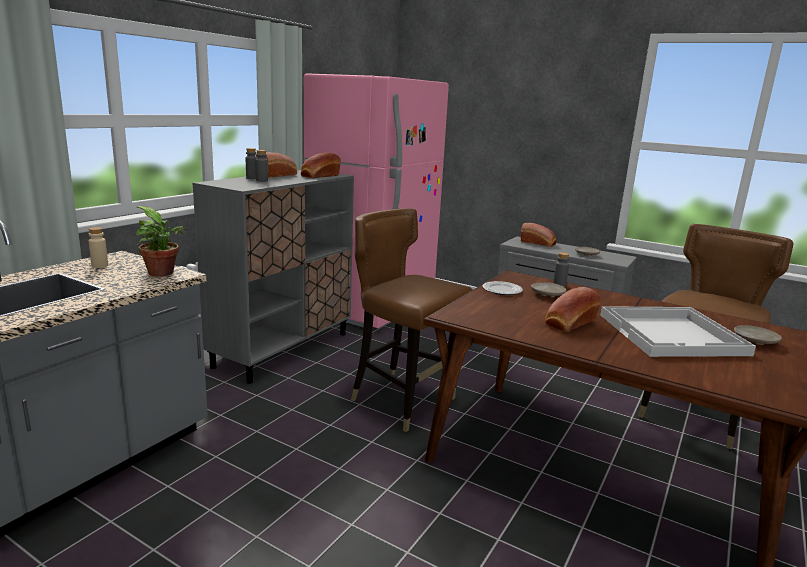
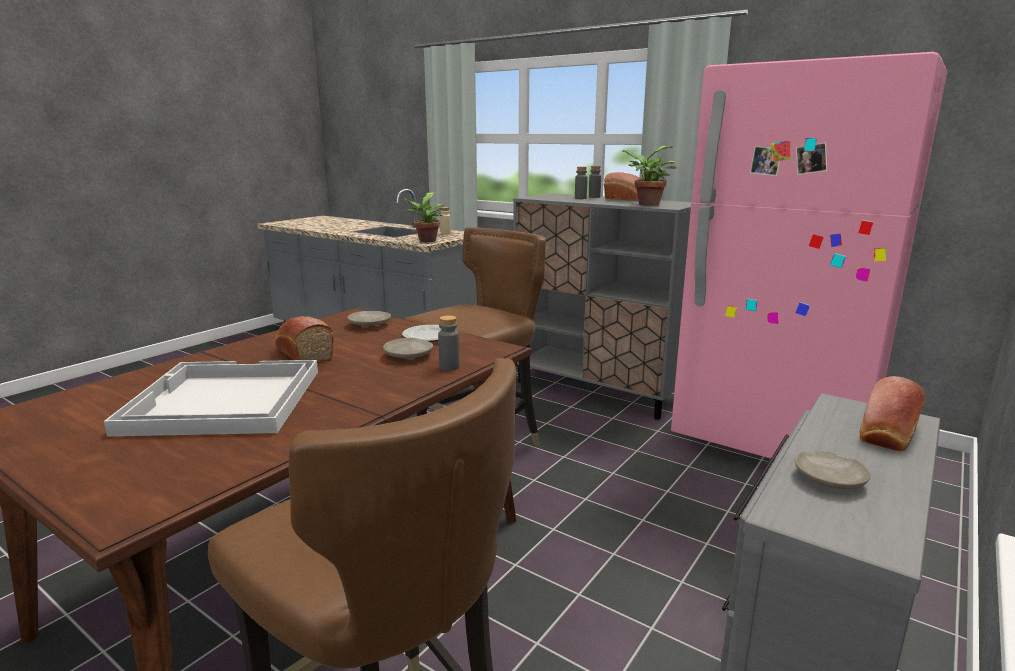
camera: 95 degrees right, 0 degrees up
bread [301,152,341,178] -> potted plant [622,146,677,206]
beige plate [734,325,782,345] -> beige plate moved to [348,311,391,328]

